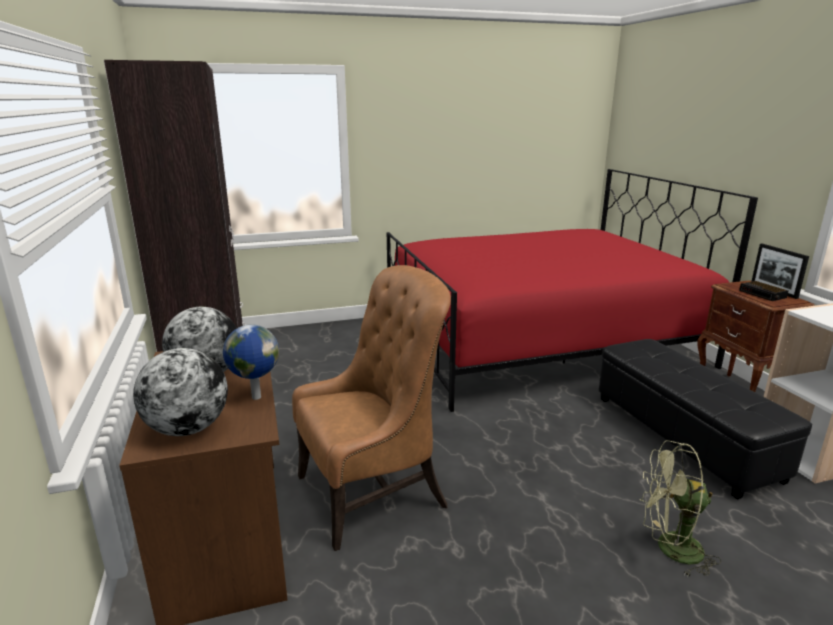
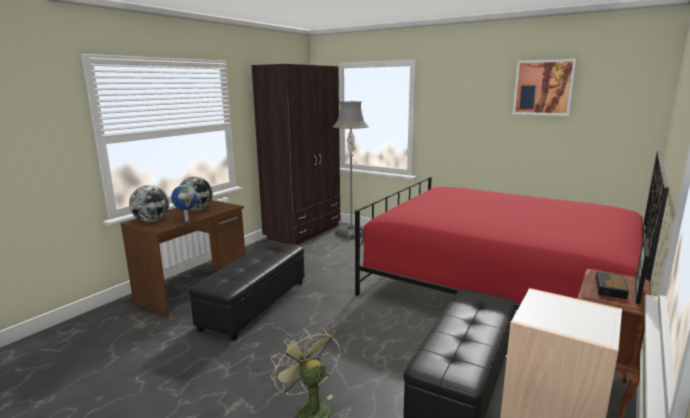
camera: 50 degrees right, 5 degrees down
brown chair [292,265,451,551] -> black ottoman [189,242,305,341]
none -> grey floor lamp [333,101,368,240]
none -> picture [513,59,577,116]

